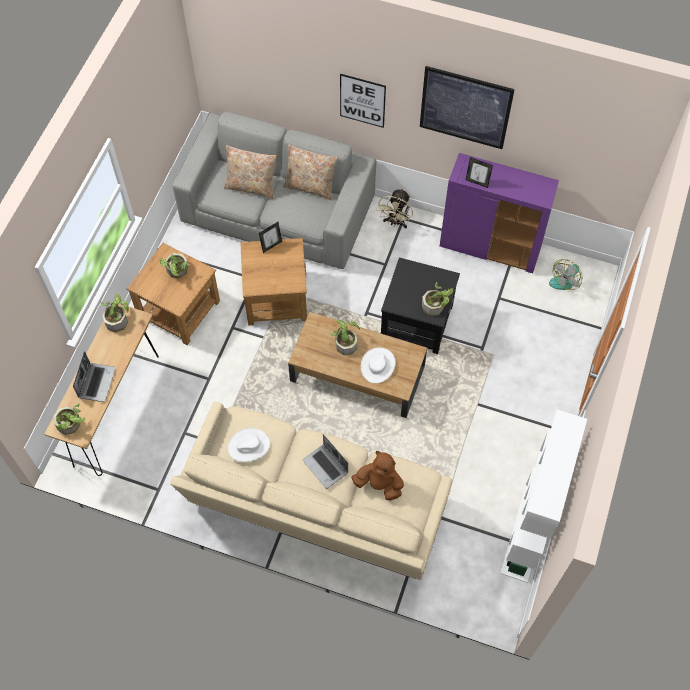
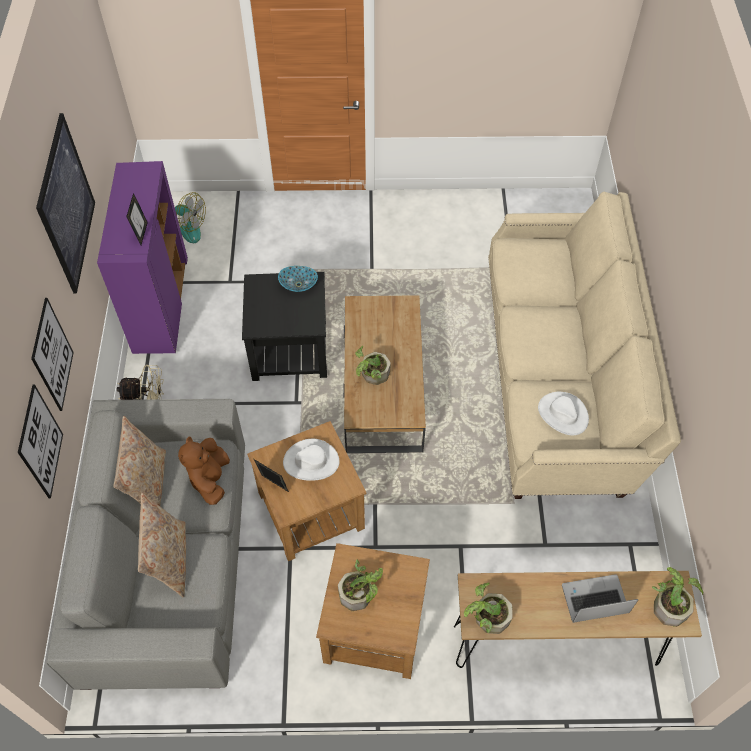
camera: 110 degrees left, 5 degrees down
laptop [303,434,348,489] -> none
brown plush toy [351,451,404,501] -> brown plush toy moved to [178,437,230,505]
white hat [361,348,395,383] -> white hat moved to [283,439,340,481]
potted plant [422,282,453,316] -> bowl [278,266,318,292]
white bookcase [500,410,587,582] -> none
none -> picture [18,385,63,498]

